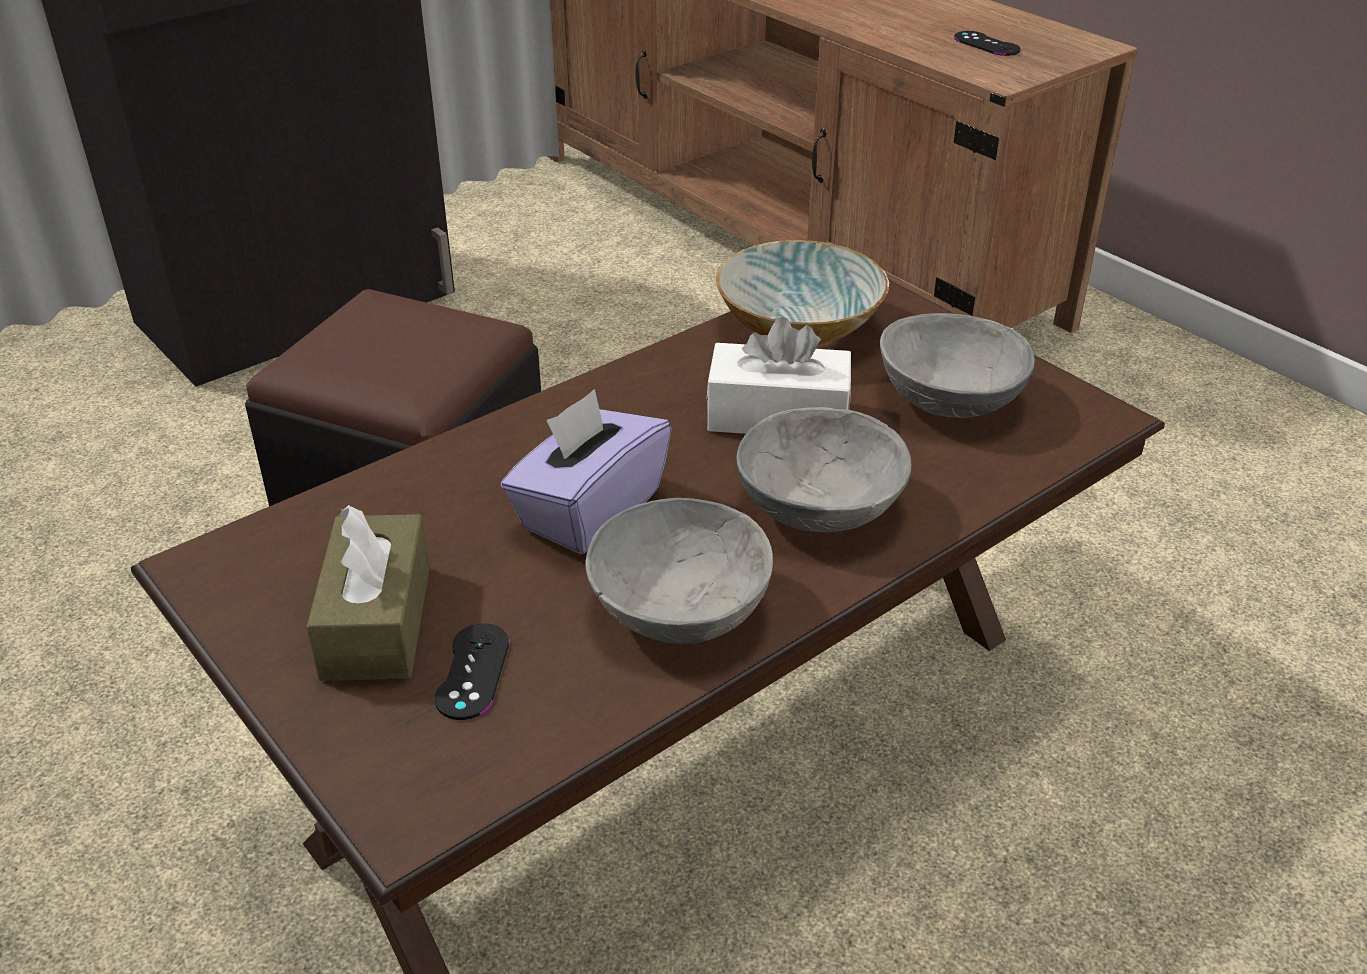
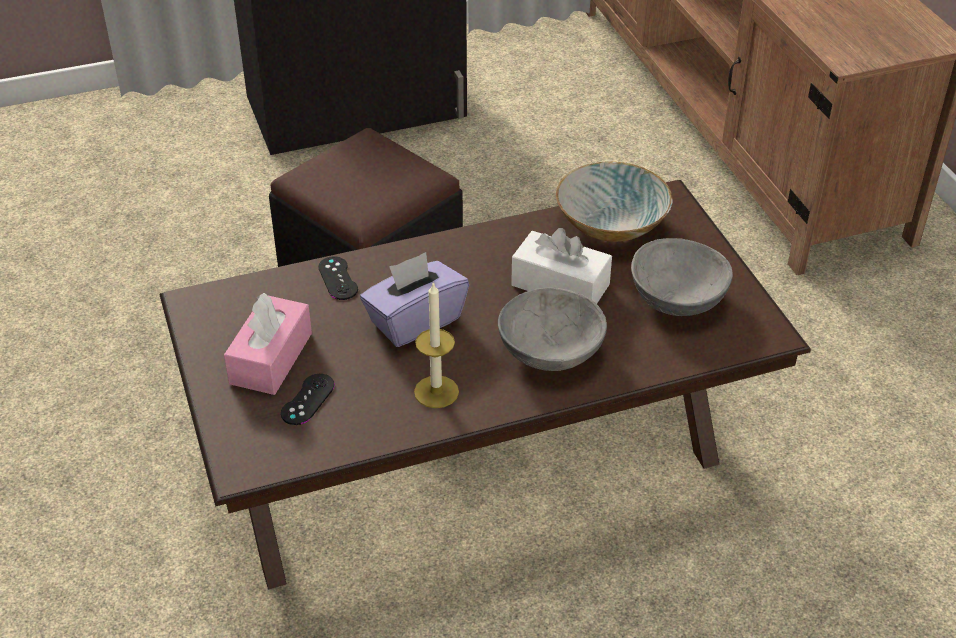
camera: 20 degrees right, 5 degrees up
brown tissue box [306,505,430,681] -> pink tissue box [224,293,312,395]
grey bowl [585,498,773,644] -> candle [414,281,459,408]
black game controller [954,31,1020,56] -> black game controller moved to [318,256,358,300]

